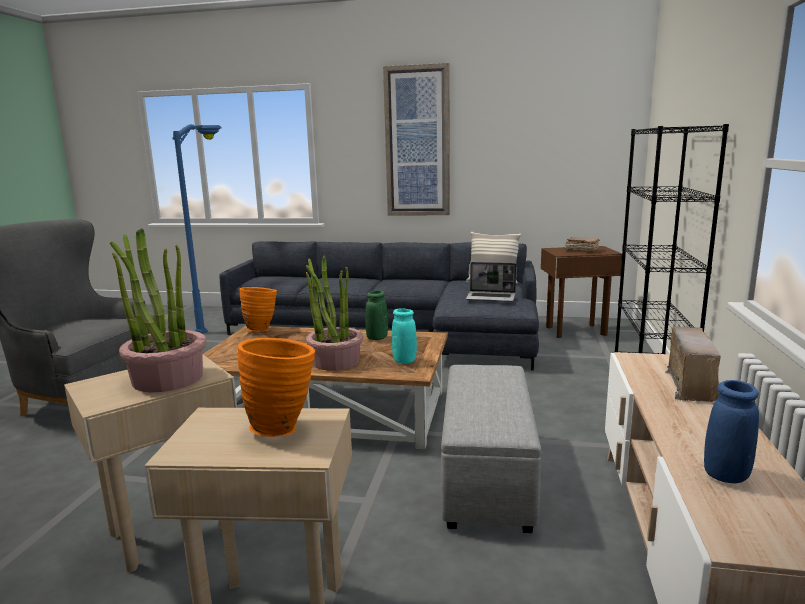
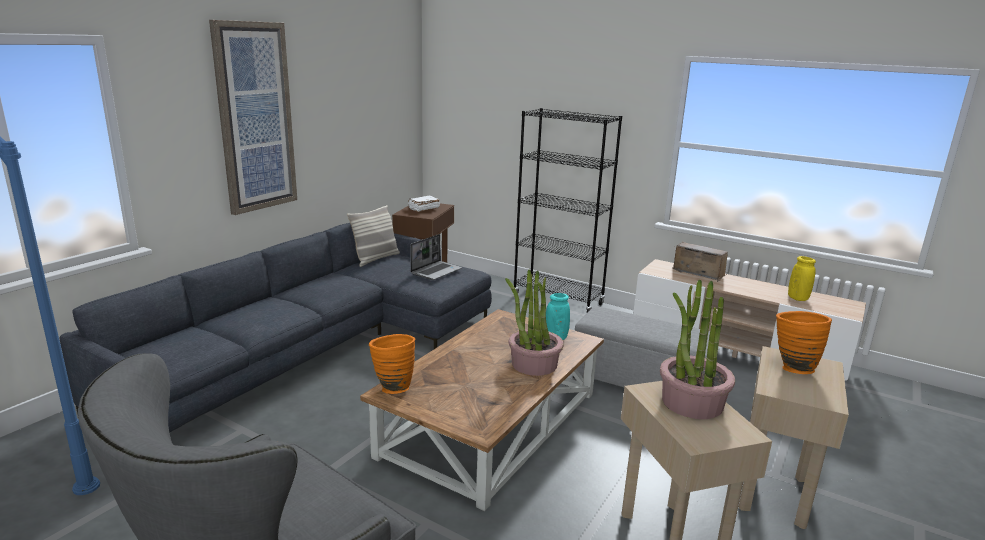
camera: 70 degrees left, 5 degrees up
green vase [365,291,388,340] -> none
brown book [565,237,600,251] -> white book [408,196,440,212]
blue vase [704,380,759,483] -> yellow vase [788,256,816,301]

